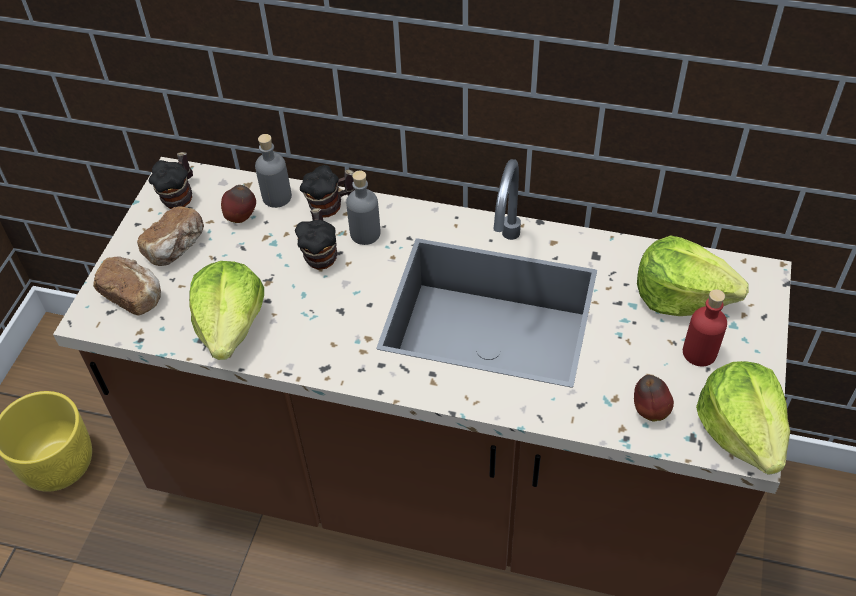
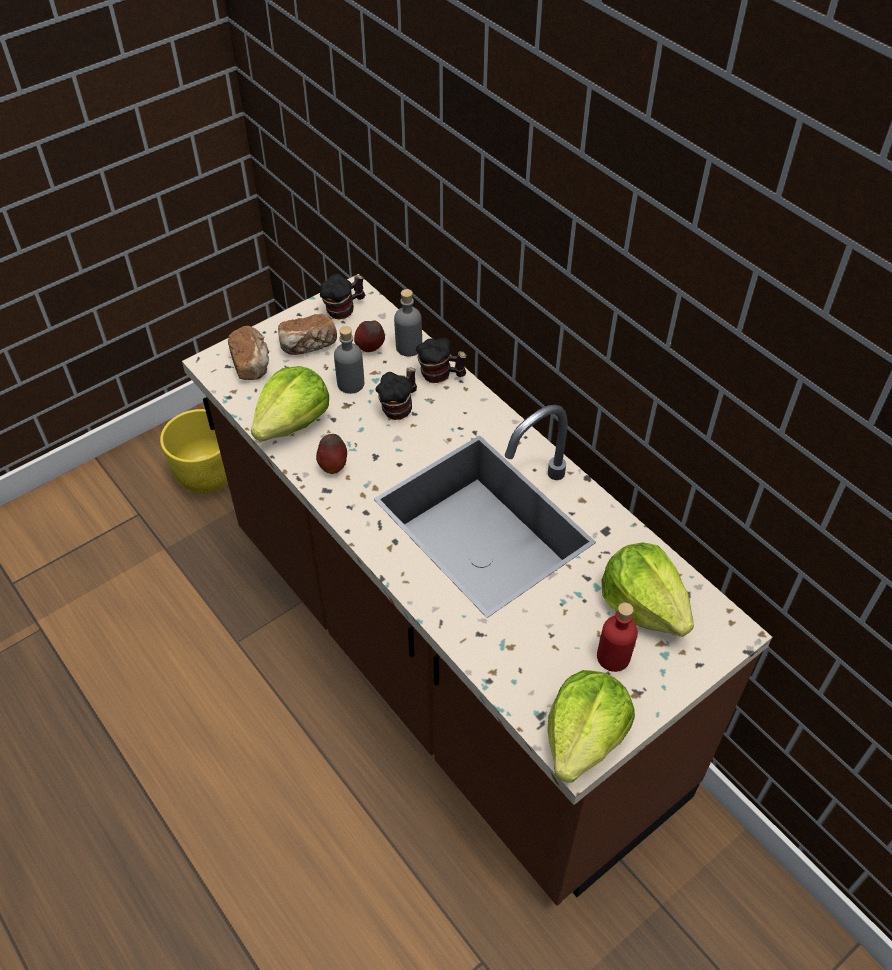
camera: 35 degrees right, 0 degrees up
grey bottle [346,171,381,245] -> grey bottle moved to [334,326,364,394]
apple [634,375,674,422] -> apple moved to [316,434,347,474]

